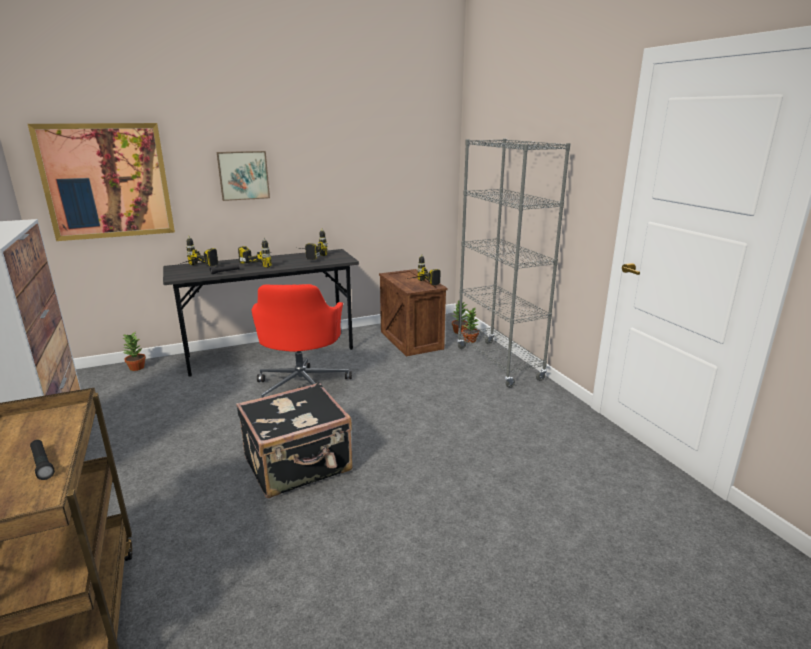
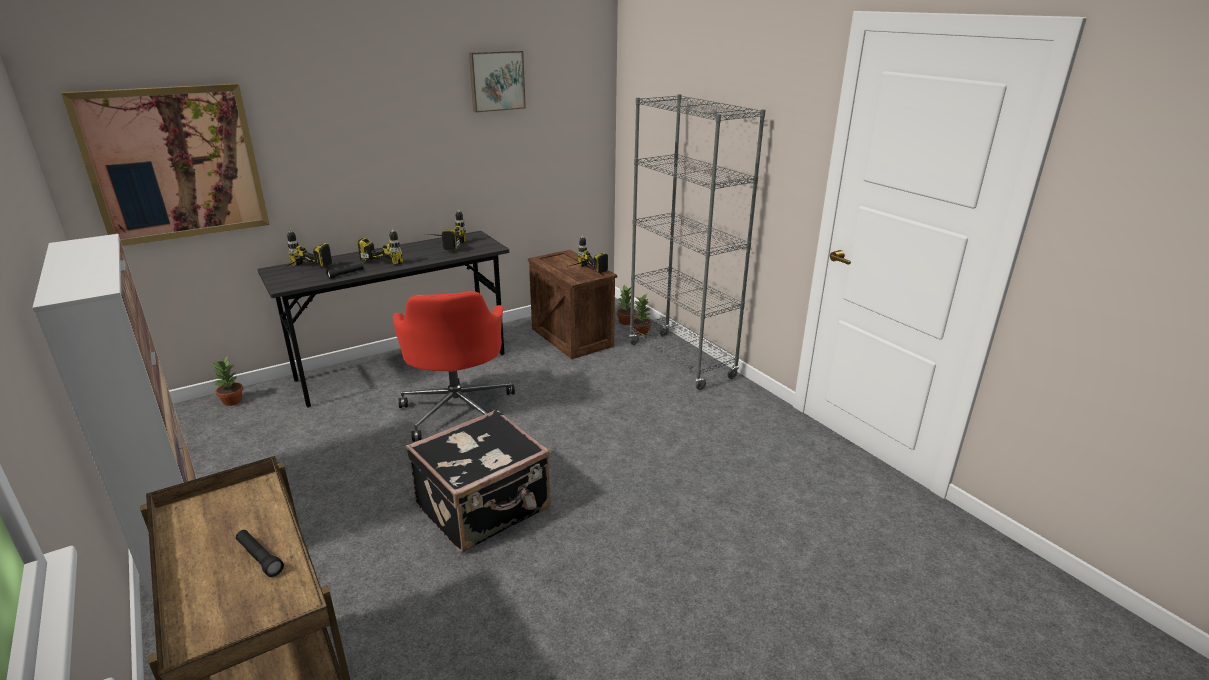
camera: 10 degrees left, 5 degrees up
picture [217,151,270,201] -> picture moved to [469,51,526,112]

